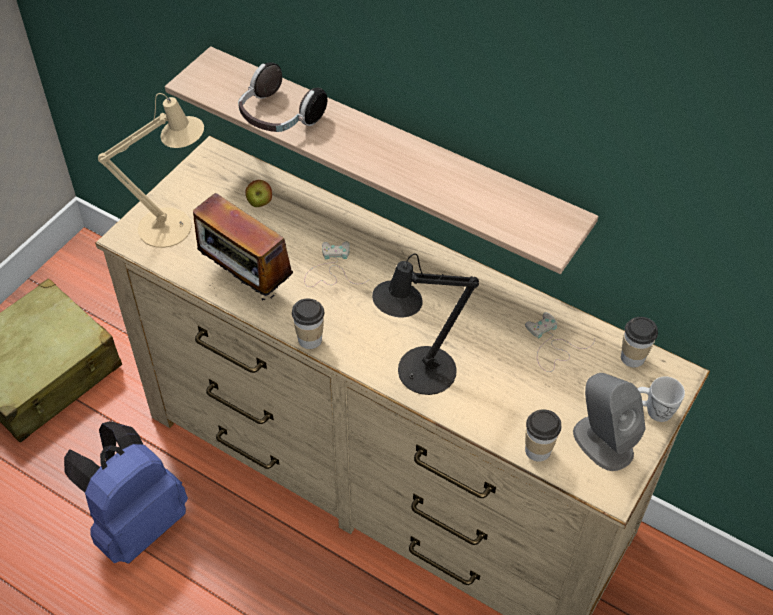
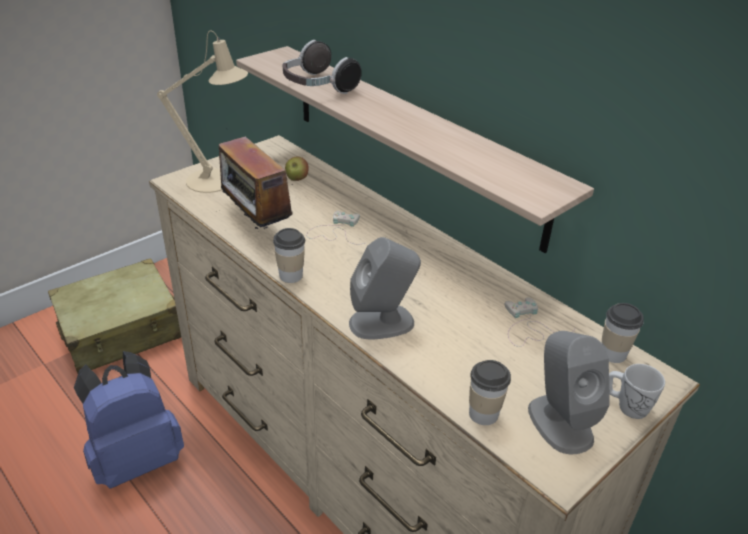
camera: 15 degrees right, 15 degrees down
black table lamp [372,253,479,395] -> grey speaker [349,237,421,339]

